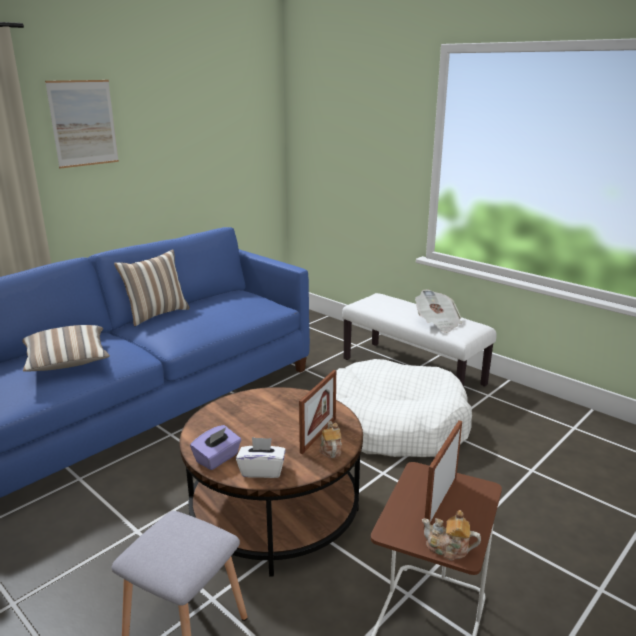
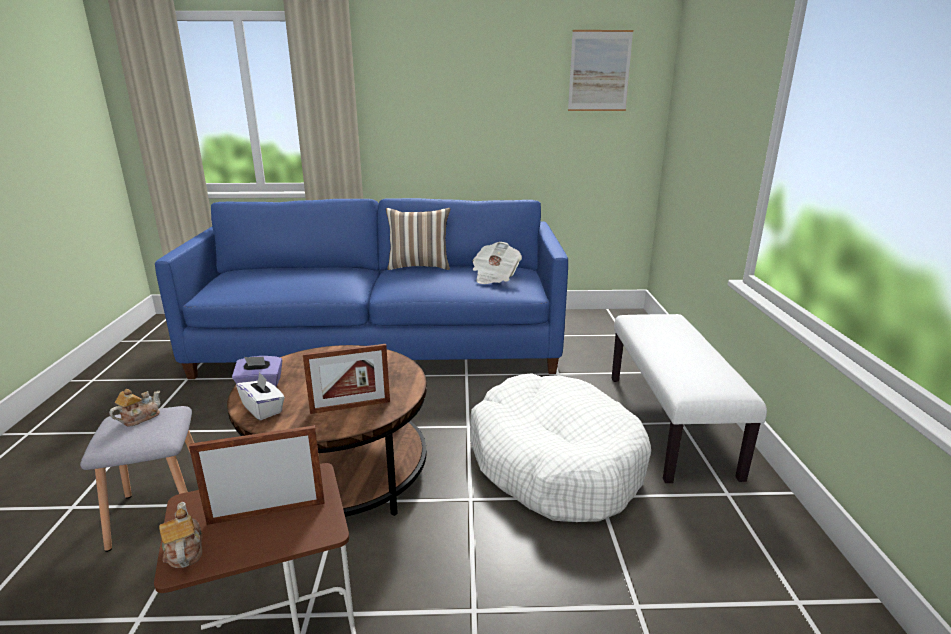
camera: 45 degrees right, 0 degrees up
pillow [22,325,110,372] -> none
picture [45,80,119,168] -> picture moved to [568,30,633,111]
teapot [319,421,342,458] -> teapot moved to [109,389,160,427]
newspaper [415,289,463,333] -> newspaper moved to [472,242,522,284]

